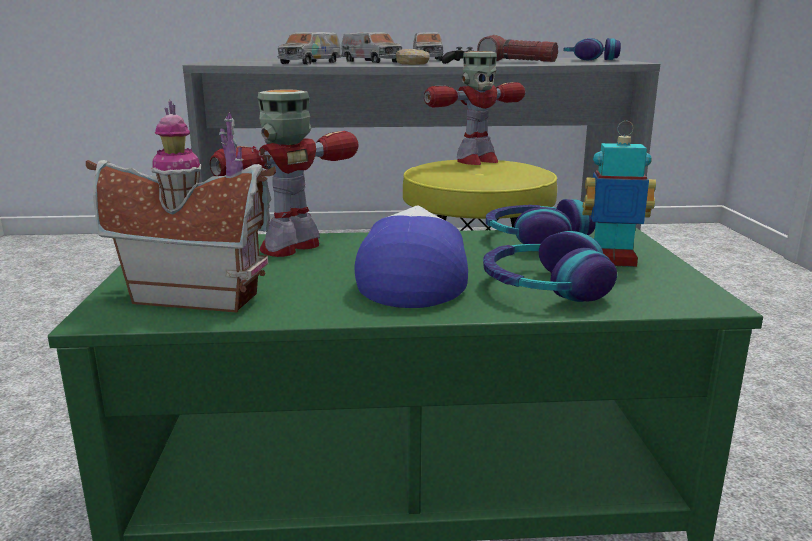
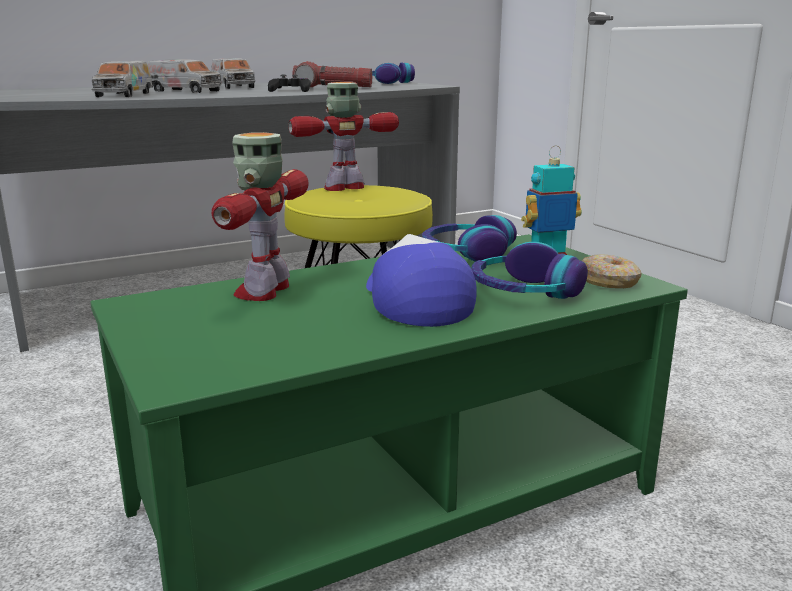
camera: 25 degrees left, 0 degrees up
toy house [86,101,276,313] -> none
donut [396,49,430,65] -> donut moved to [582,254,642,288]
toy robot [424,51,525,165] -> toy robot turned 150 degrees counterclockwise [288,82,399,191]

